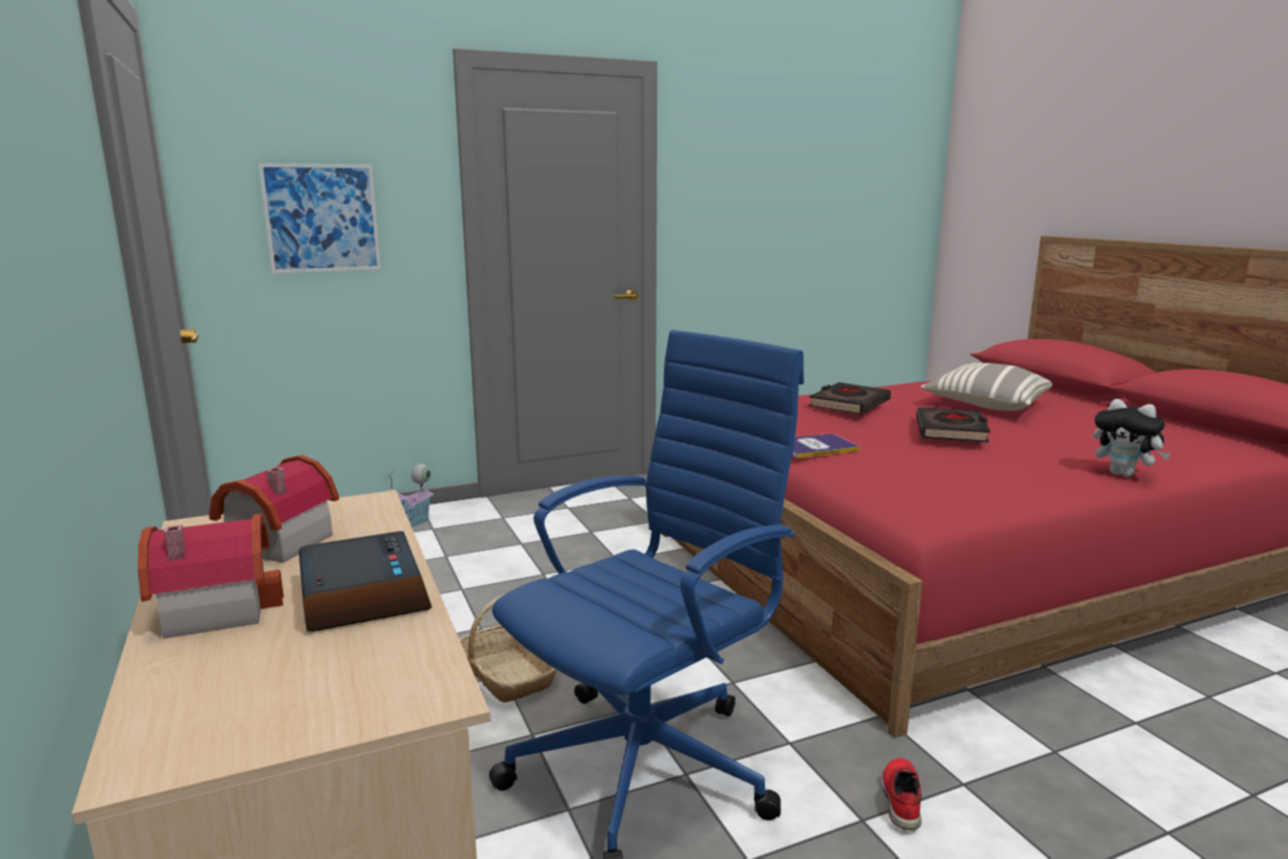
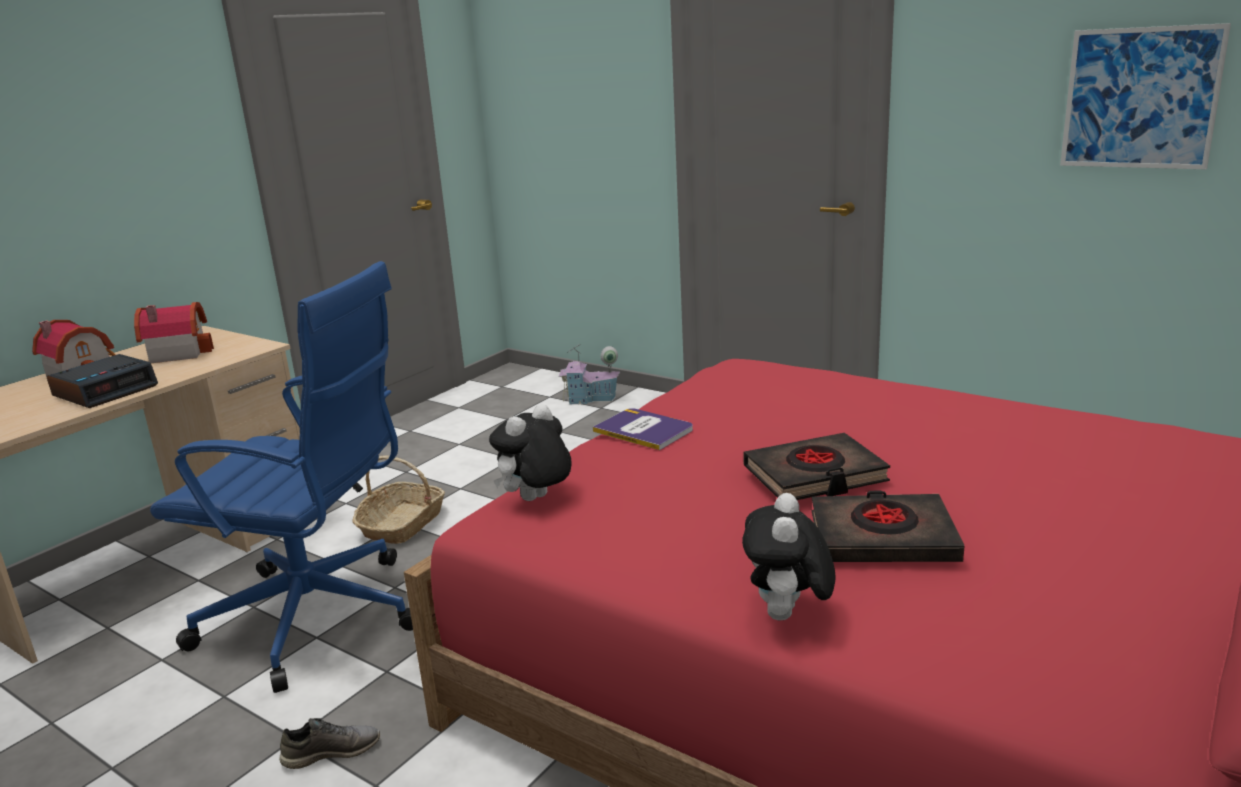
camera: 60 degrees right, 5 degrees up
picture [258,163,381,273] -> picture moved to [1060,23,1231,170]
black book [809,382,891,414] -> black book moved to [812,491,964,562]
red shoe [881,758,922,830] -> grey shoe [279,718,380,769]
pillow [921,363,1053,411] -> none
none -> plush toy [489,404,572,501]

